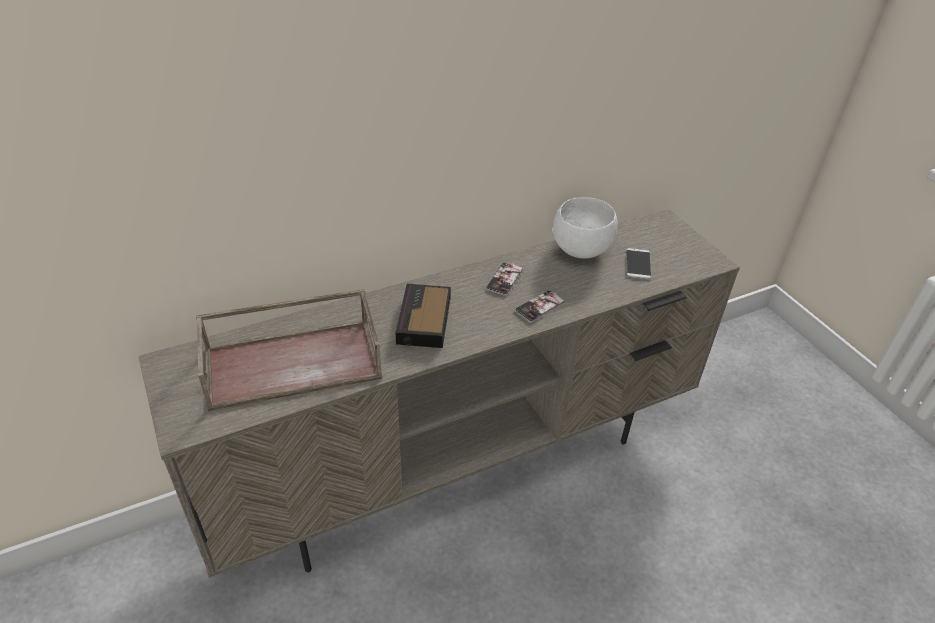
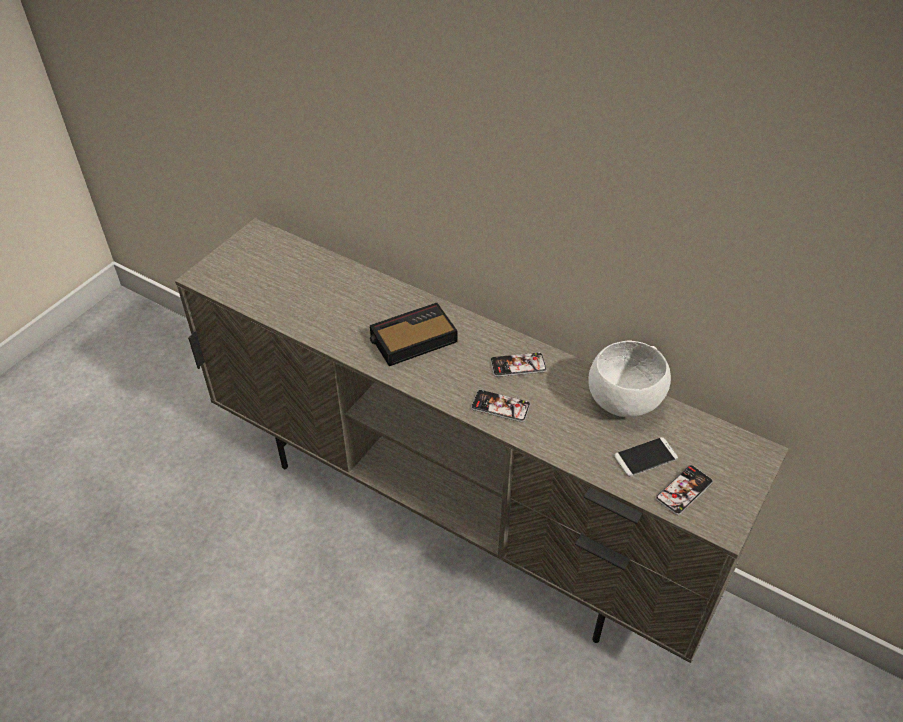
camera: 60 degrees right, 5 degrees up
brown tray [196,289,382,411] -> none
none -> phone [656,465,713,515]

